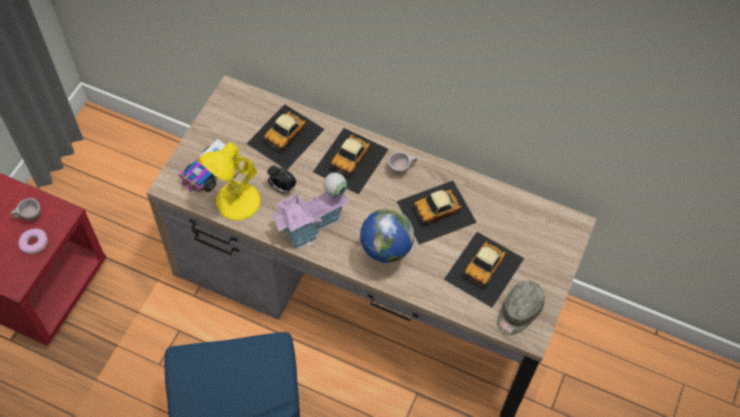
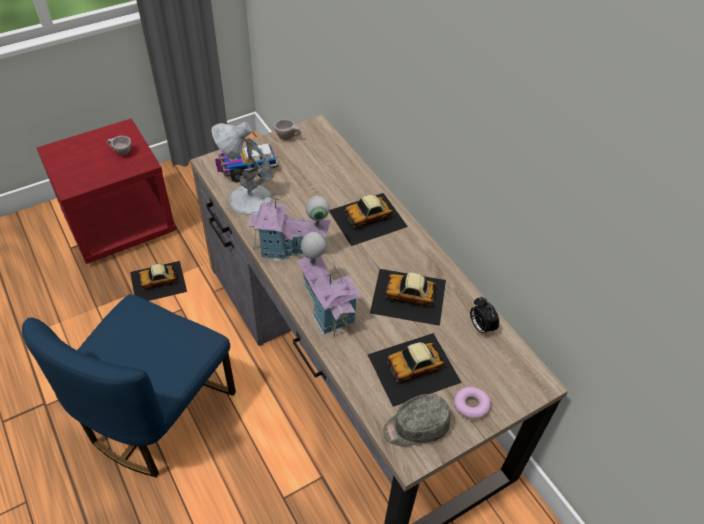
camera: 35 degrees right, 10 degrees down
donut [18,228,48,254] -> donut moved to [454,387,491,420]
yellow table lamp [200,142,261,220] -> white table lamp [211,122,273,215]
toy car [246,104,325,170] -> toy car moved to [130,261,187,301]
alarm clock [267,166,296,194] -> alarm clock moved to [470,297,499,335]
globe [360,209,414,264] -> toy house [297,232,361,337]
beige cup [388,152,417,175] -> beige cup moved to [274,119,301,140]

